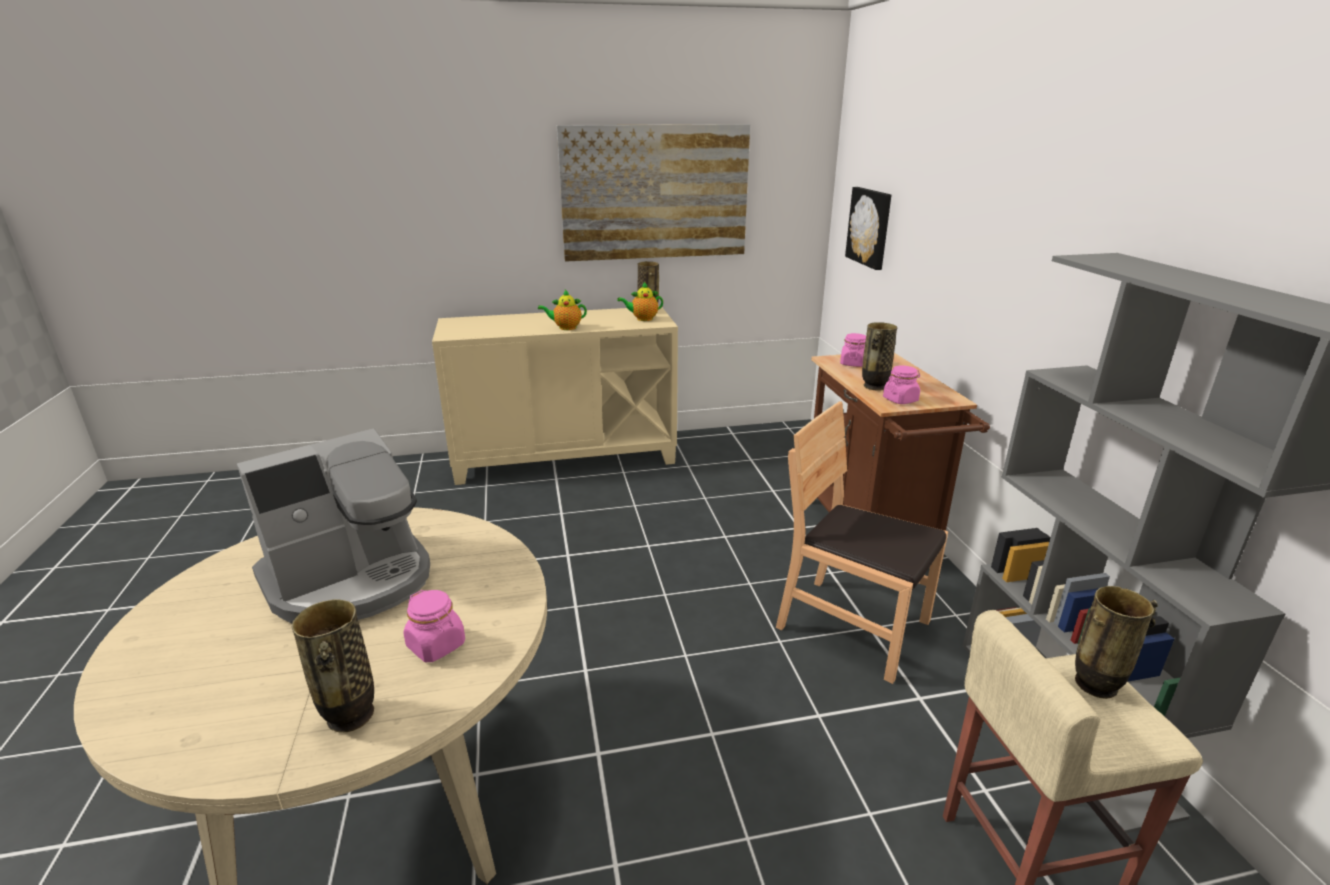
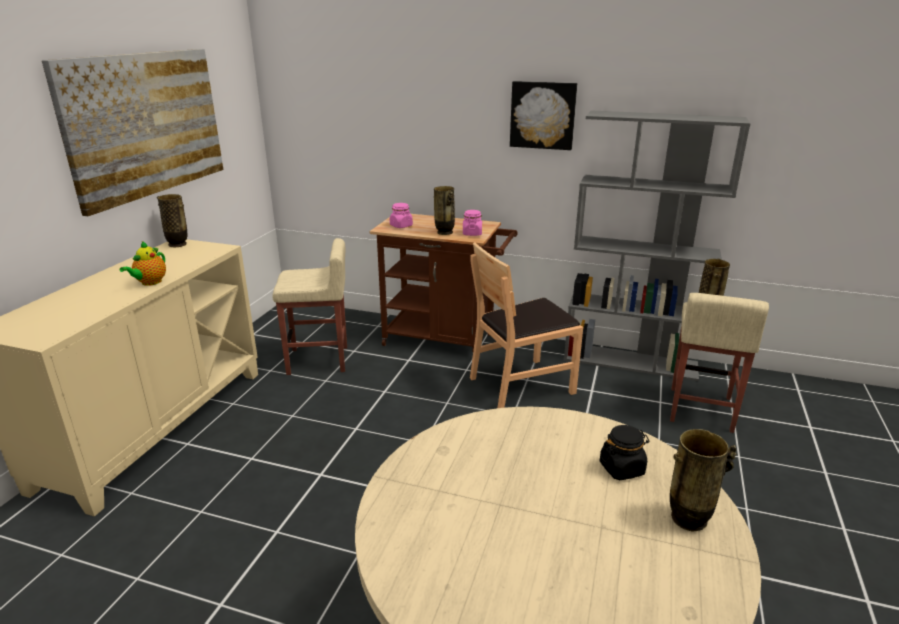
camera: 60 degrees left, 0 degrees up
coffee machine [237,428,430,624] -> none
pink jar [404,590,465,662] -> black jar [600,425,649,480]
teapot [617,282,663,321] -> none
picture [845,187,891,270] -> picture moved to [510,81,577,150]
none -> beige stool [272,238,347,375]

